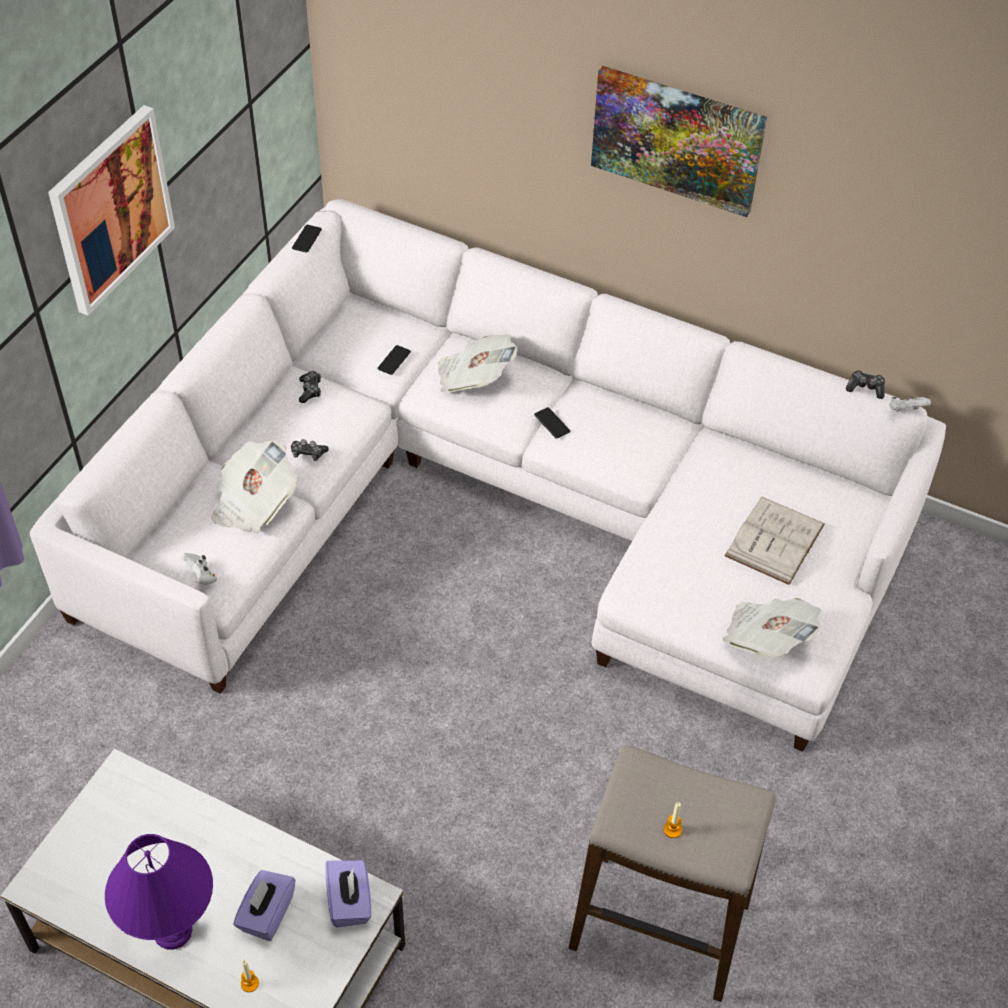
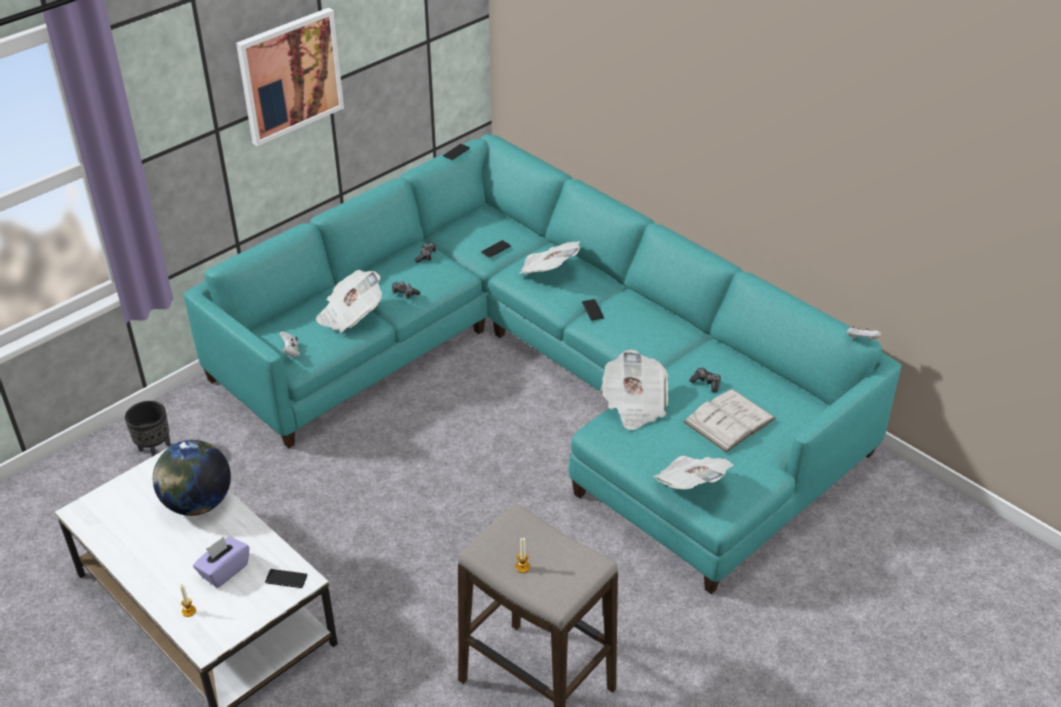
camera: 20 degrees right, 10 degrees down
white sofa [30,199,946,752] -> turquoise sofa [184,134,901,594]
purple table lamp [105,834,213,949] -> none
purple tissue box [325,860,371,928] -> phone [265,569,307,588]
picture [591,66,767,217] -> none
game controller [846,370,885,399] -> game controller moved to [690,368,721,393]
none -> black planter [125,401,171,457]
none -> globe [153,440,231,516]
none -> newspaper [601,350,668,430]

